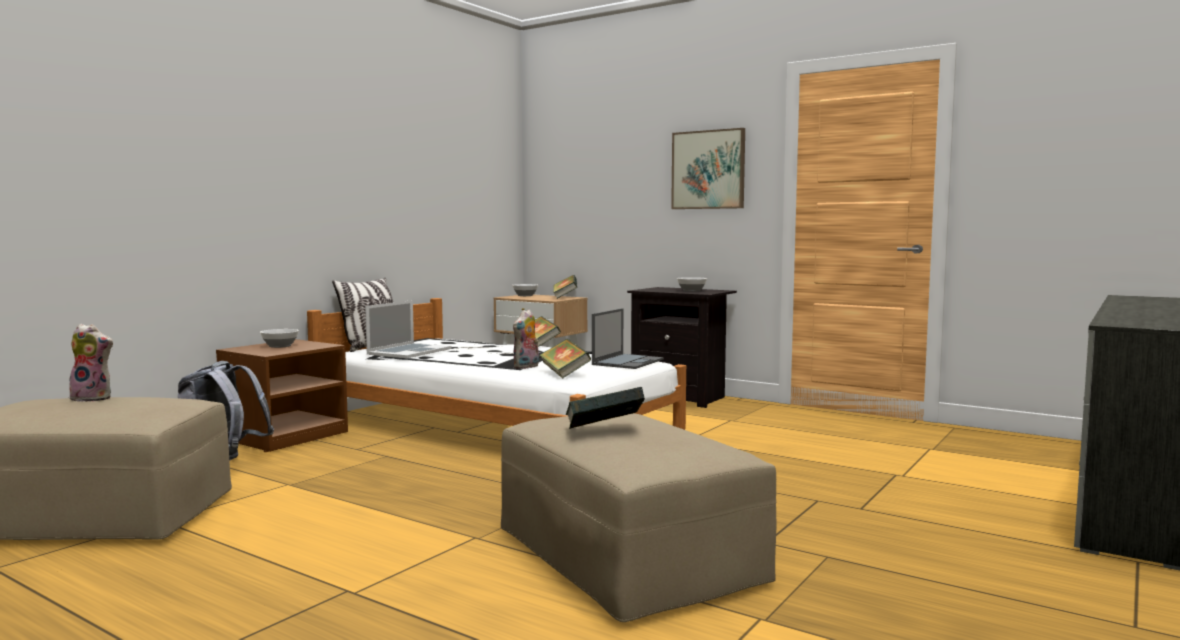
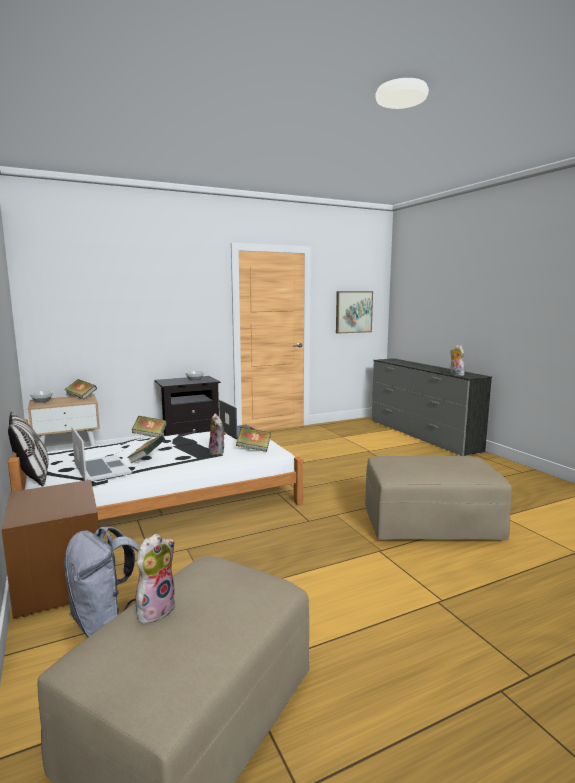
camera: 60 degrees left, 5 degrees up
bowl [260,329,299,348] -> none
book [566,387,645,429] -> book moved to [128,435,165,463]
picture [671,128,745,209] -> picture moved to [336,291,373,334]
none -> plush toy [450,345,465,376]

